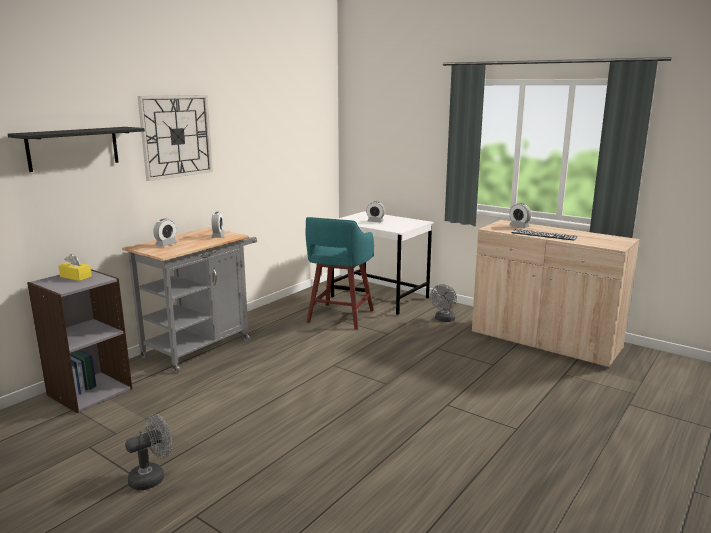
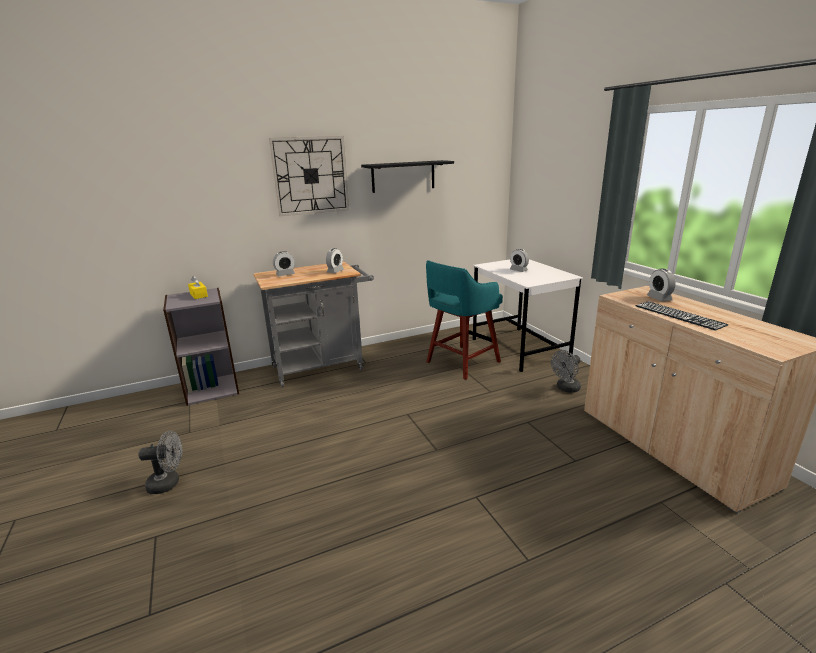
camera: 30 degrees right, 5 degrees up
black shelf [8,127,145,172] -> black shelf moved to [361,160,454,193]

